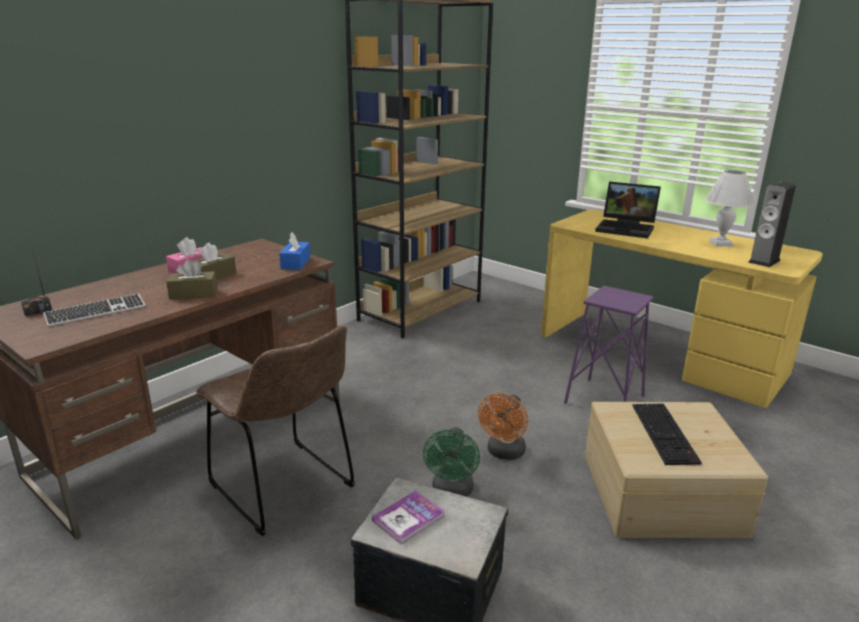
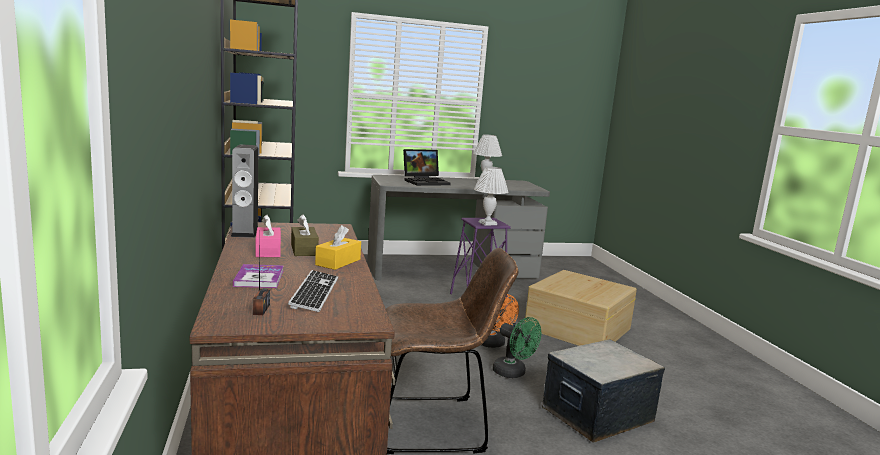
camera: 55 degrees left, 10 degrees down
brown tissue box [166,259,217,299] -> yellow tissue box [315,225,361,270]
blue tissue box [279,232,310,270] -> none
book [372,491,445,544] -> book moved to [233,264,284,288]
yellow desk [541,209,823,408] -> grey desk [367,175,550,281]
keyboard [632,404,702,465] -> none
speaker [748,181,796,267] -> speaker moved to [230,144,258,238]
none -> white table lamp [474,166,508,226]

